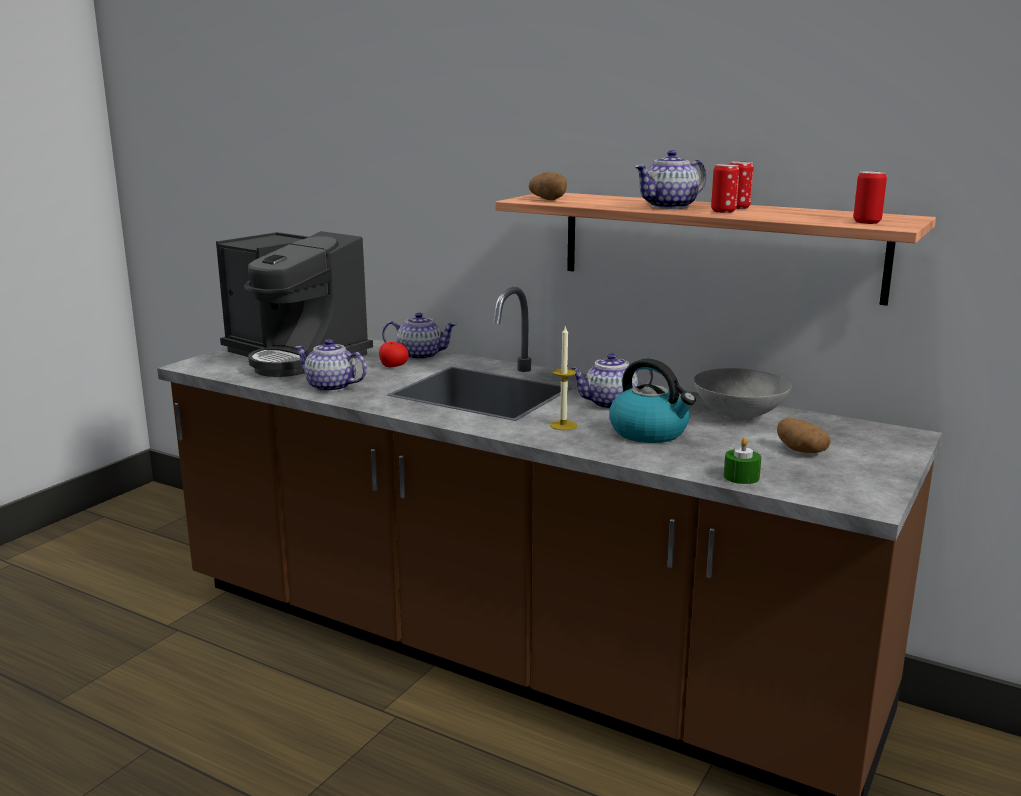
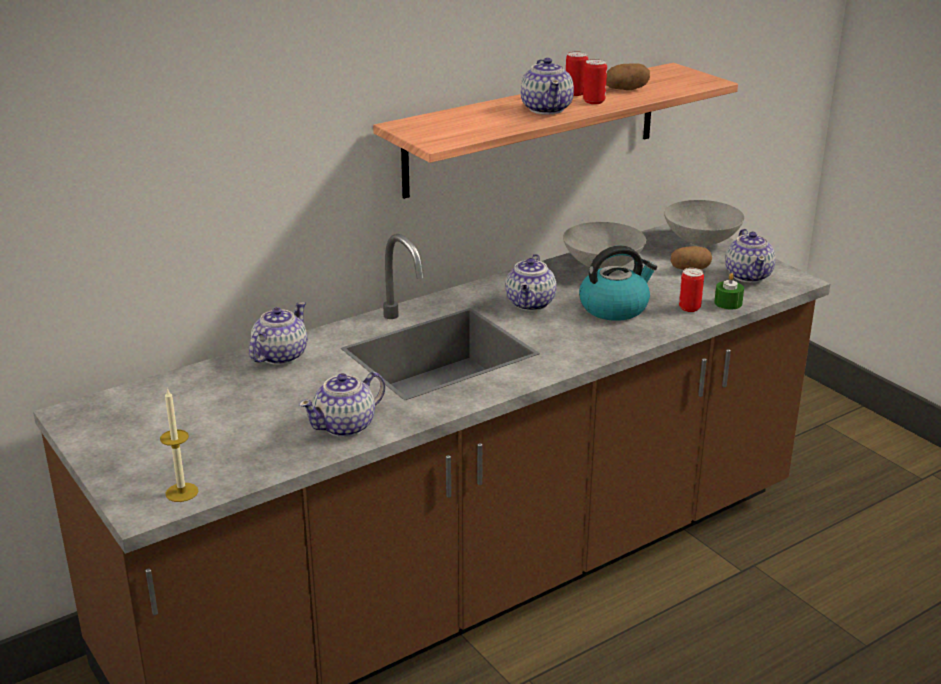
camera: 65 degrees left, 10 degrees up
coffee machine [216,231,373,377] -> none
tomato [379,342,409,367] -> none
potato [529,172,567,200] -> potato moved to [606,63,650,90]
candle [550,326,577,430] -> candle moved to [160,388,198,502]
can [853,171,887,224] -> can moved to [679,268,704,312]
none -> grey bowl [664,200,744,247]
none -> teapot [725,229,776,283]

